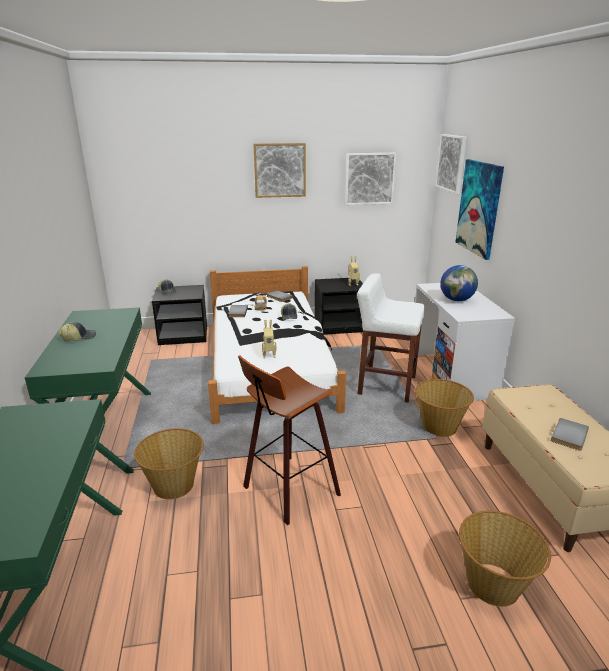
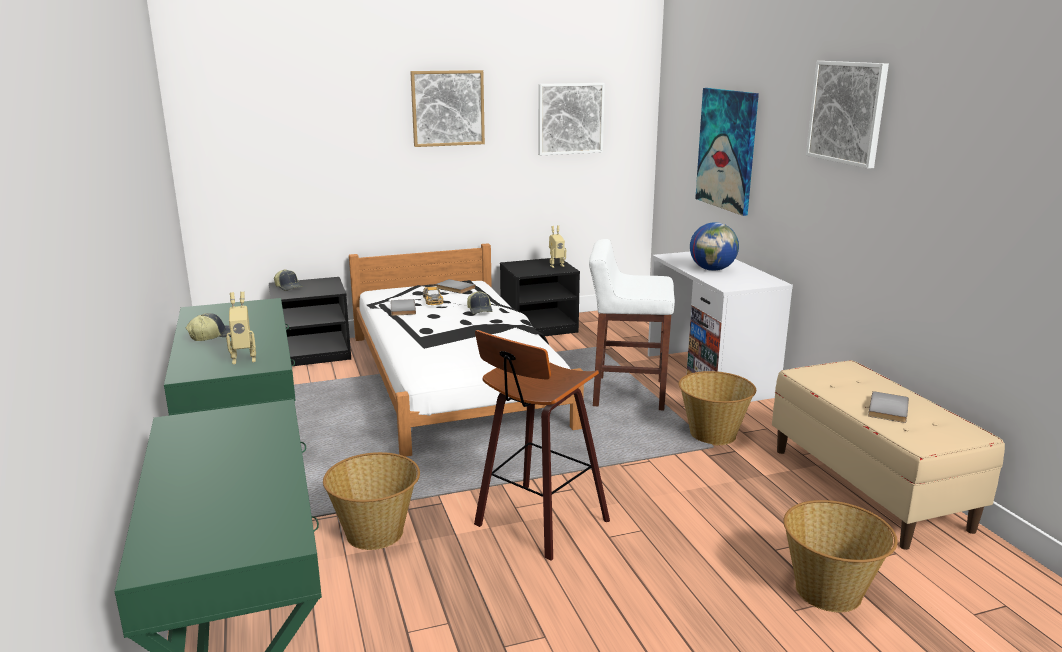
camera: 10 degrees left, 5 degrees down
toy robot [262,320,276,359] -> toy robot moved to [226,292,256,364]
picture [435,134,467,194] -> picture moved to [806,61,889,169]

